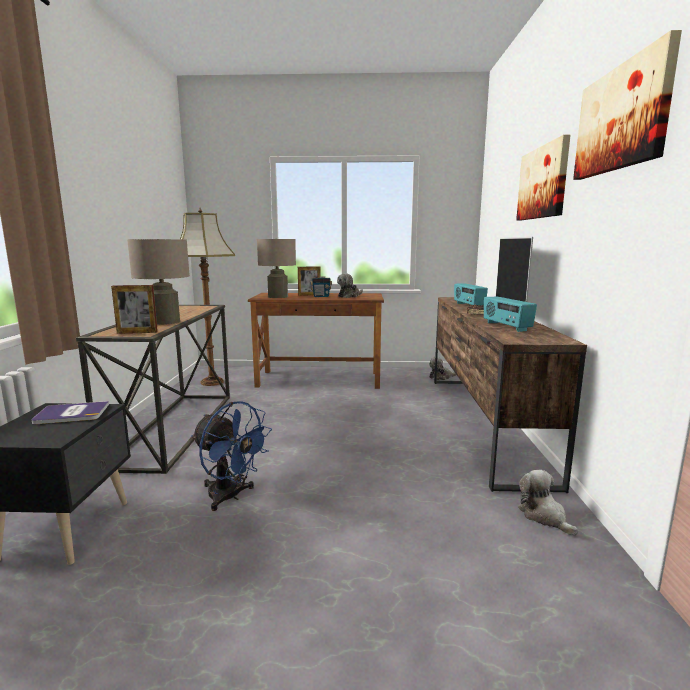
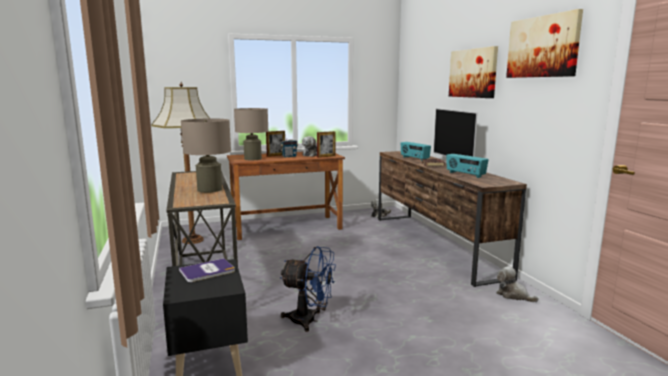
camera: 20 degrees left, 0 degrees up
picture frame [111,285,158,334] -> picture frame moved to [317,131,336,158]

